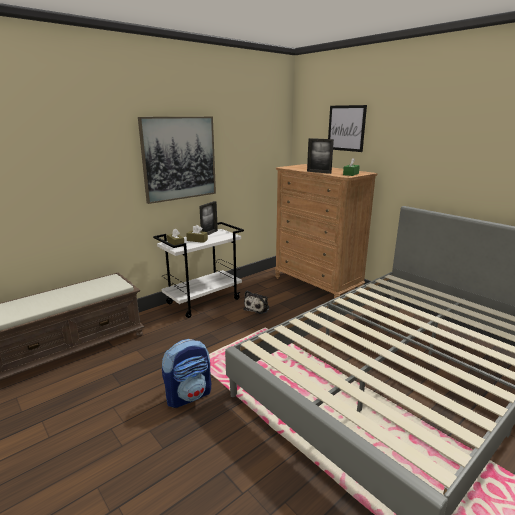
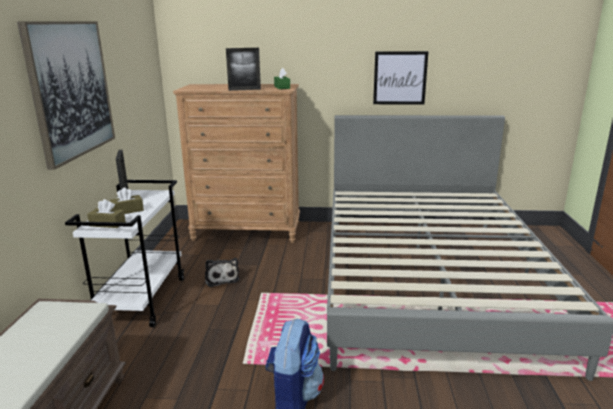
camera: 45 degrees left, 0 degrees up
picture [328,105,367,152] -> picture moved to [373,51,429,104]

